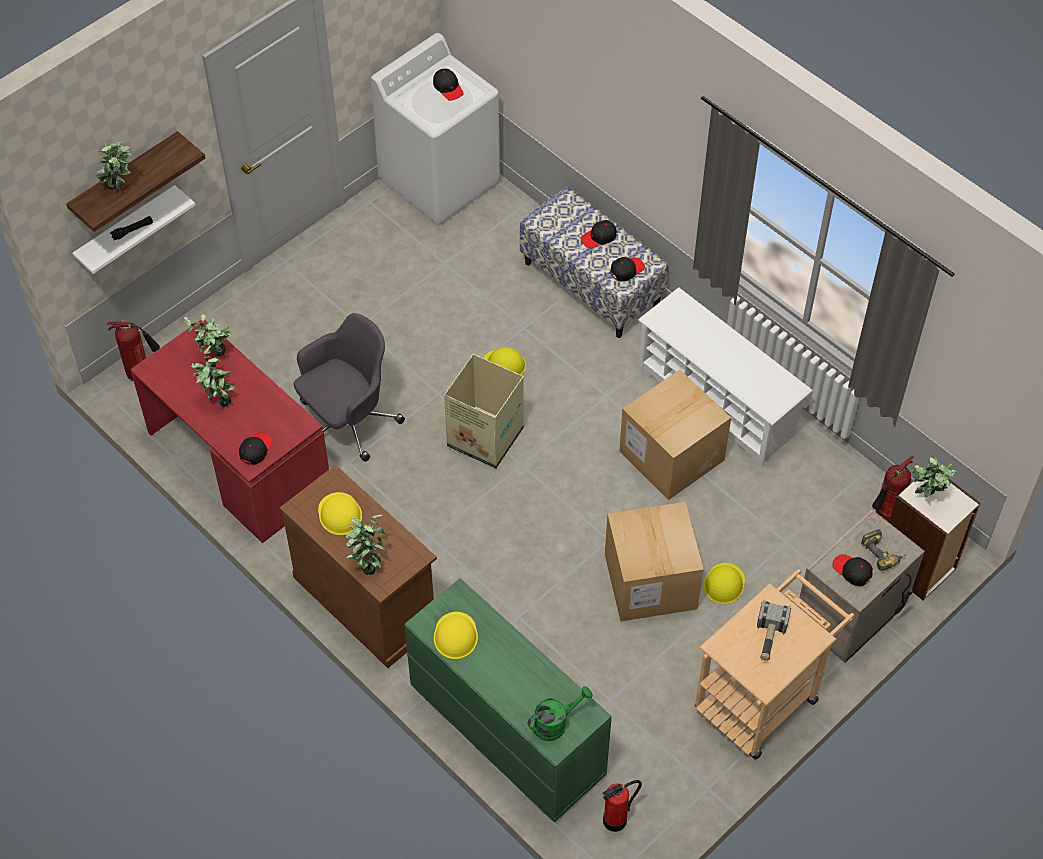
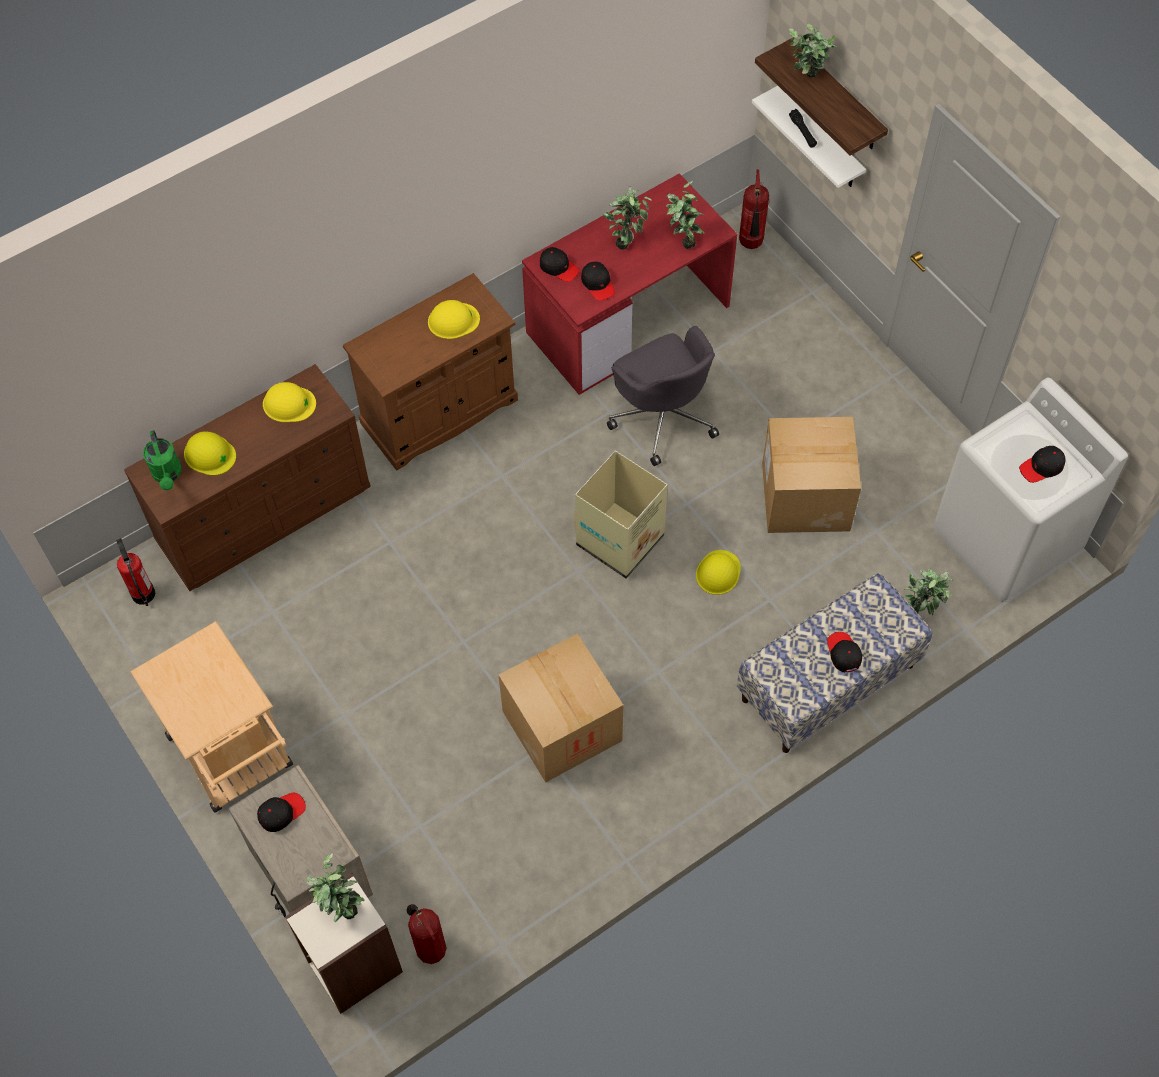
camera: 100 degrees right, 5 degrees up
potted plant [346,515,385,575] -> potted plant moved to [904,568,953,615]
green dresser [404,578,612,823] -> brown dresser [124,364,371,591]
cardboard box [605,502,704,622] -> cardboard box moved to [762,417,861,533]
black cap [610,257,645,282] -> black cap moved to [581,261,615,301]
white shoe rack [638,287,813,467] -> none
yellow hard hat [704,563,745,604] -> yellow hard hat moved to [184,432,236,476]
hammer [757,599,791,661] -> none
power drill [861,529,906,571] -> none

